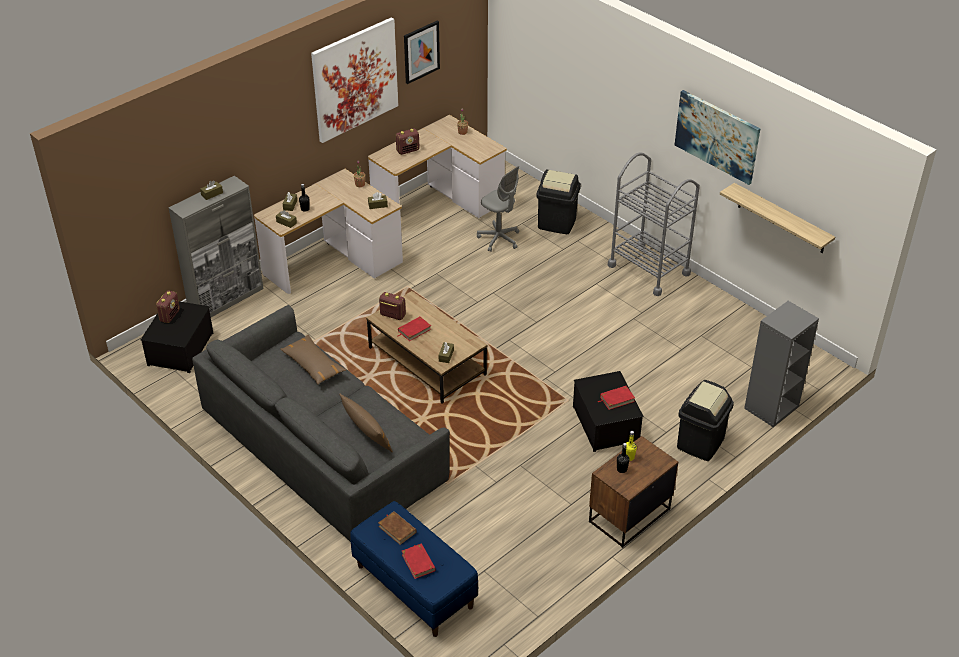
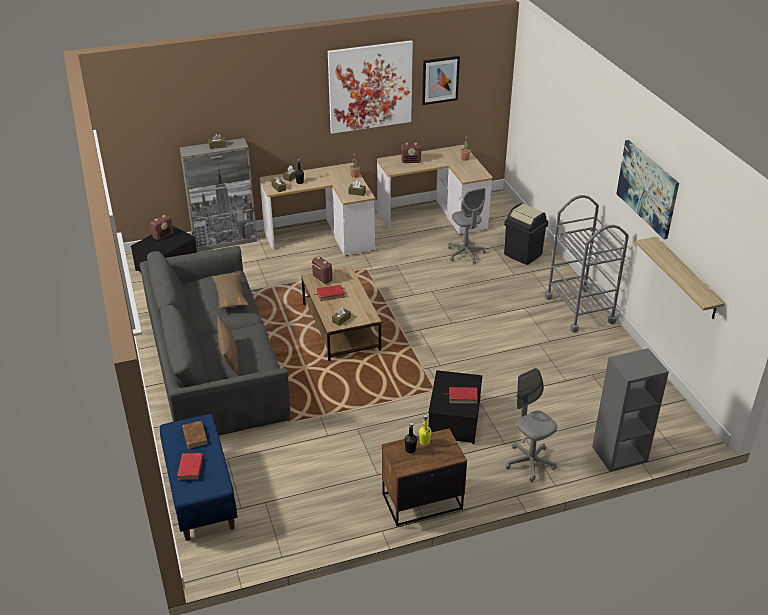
camera: 25 degrees right, 5 degrees down
black trash can [677,380,734,461] -> grey office chair [505,368,558,482]

